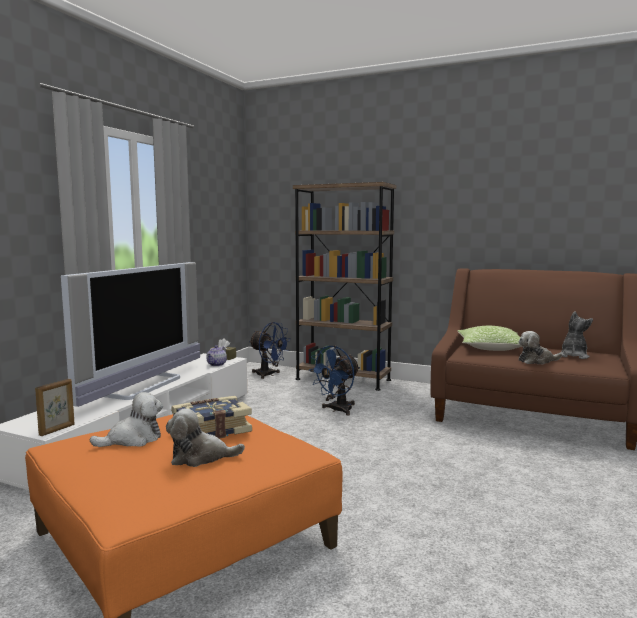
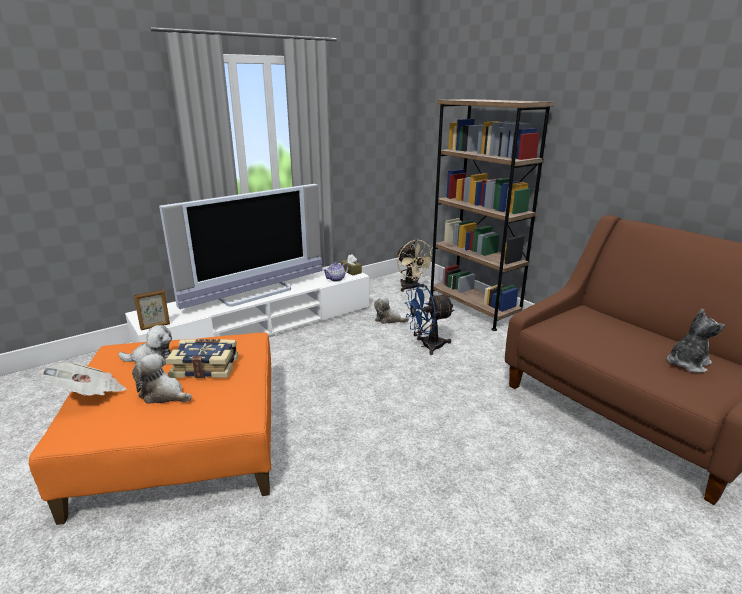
camera: 30 degrees right, 15 degrees up
blue fan [249,322,290,379] -> beige fan [396,239,436,292]
pillow [458,326,522,351] -> none
plush toy [519,331,562,364] -> plush toy moved to [374,296,409,324]
none -> newspaper [40,362,126,396]

